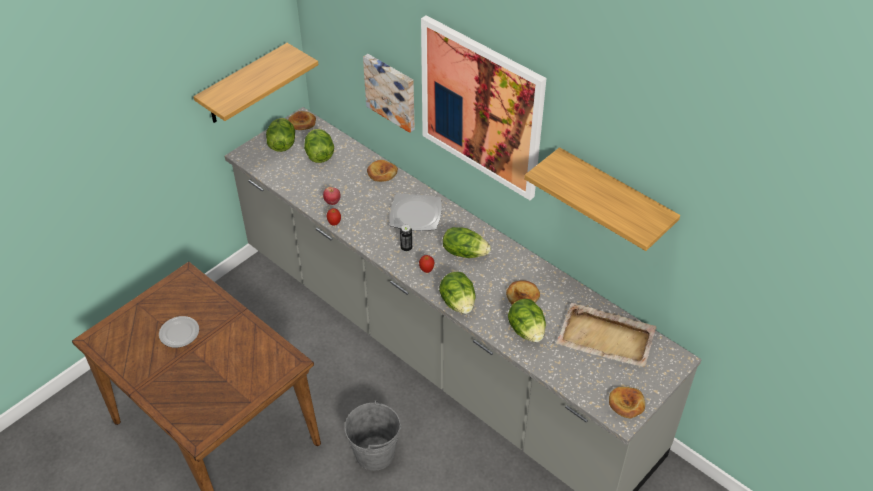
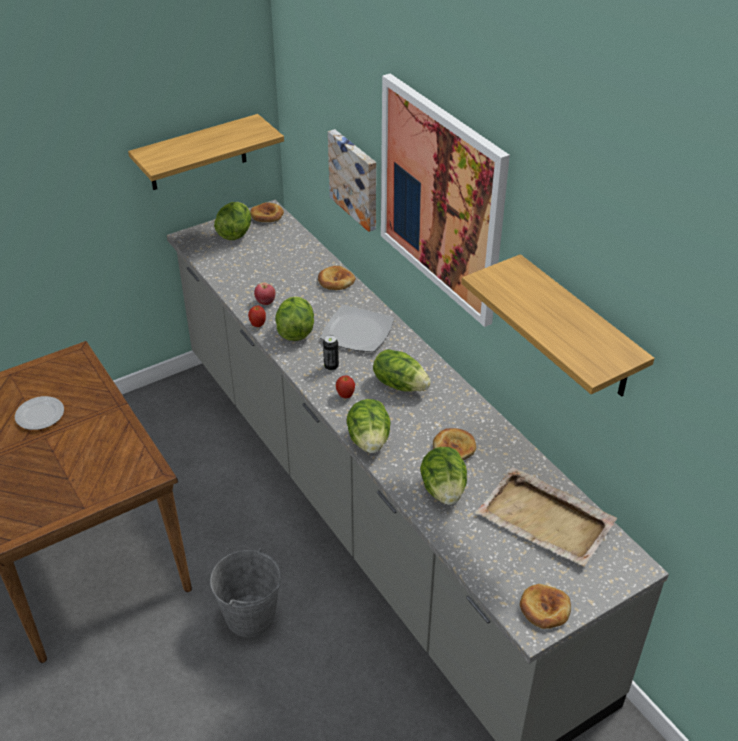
camera: 15 degrees right, 5 degrees down
lettuce [304,129,334,163] -> lettuce moved to [275,296,314,341]

